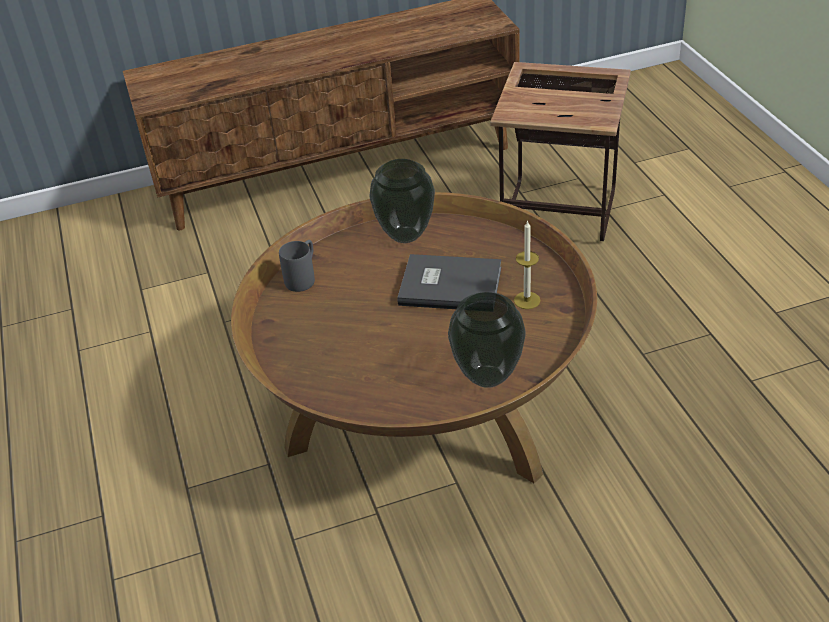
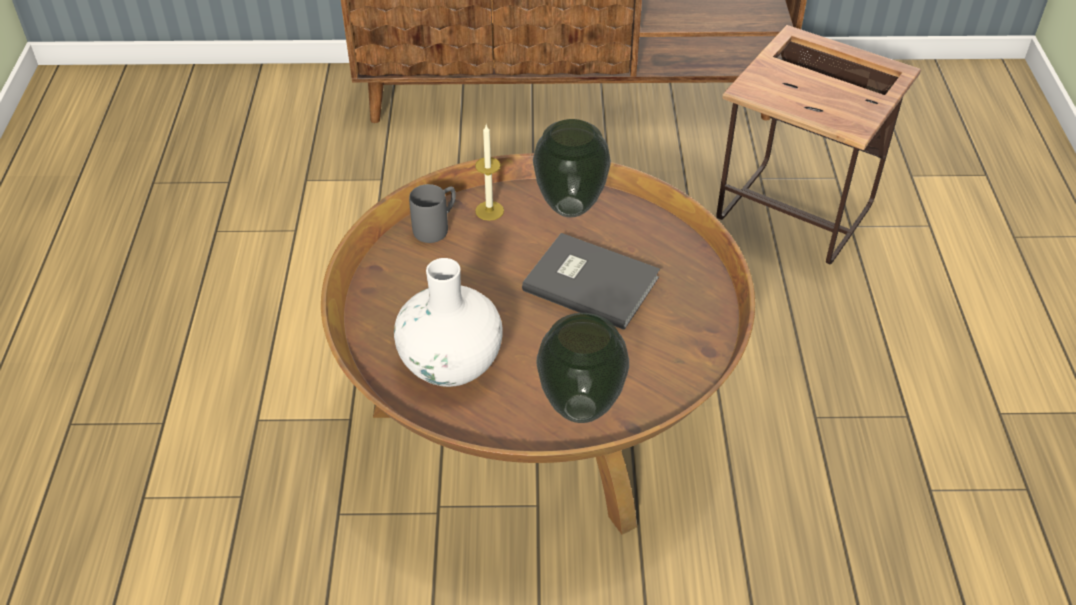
camera: 15 degrees right, 5 degrees up
candle [514,220,541,309] -> candle moved to [475,125,504,221]
none -> white vase [394,258,503,387]

